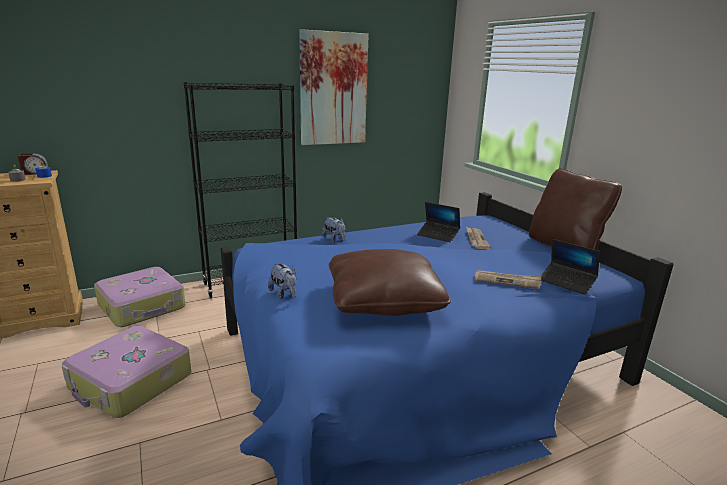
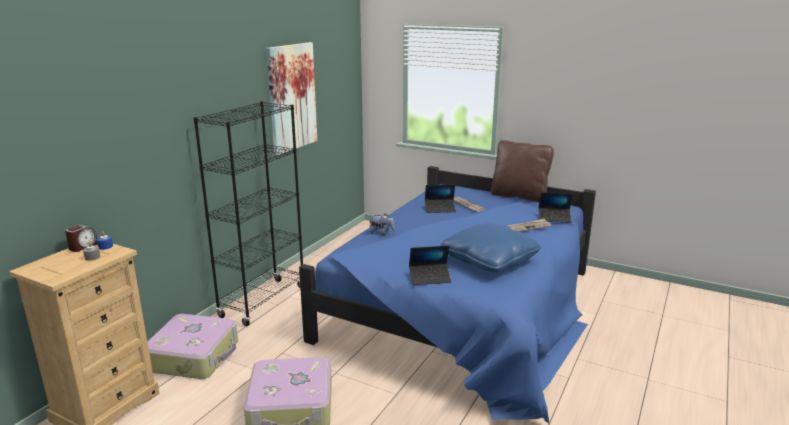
camera: 35 degrees left, 0 degrees up
plush toy [268,263,297,299] -> laptop [409,246,452,285]
brown pillow [329,249,451,316] -> blue pillow [440,223,541,272]

